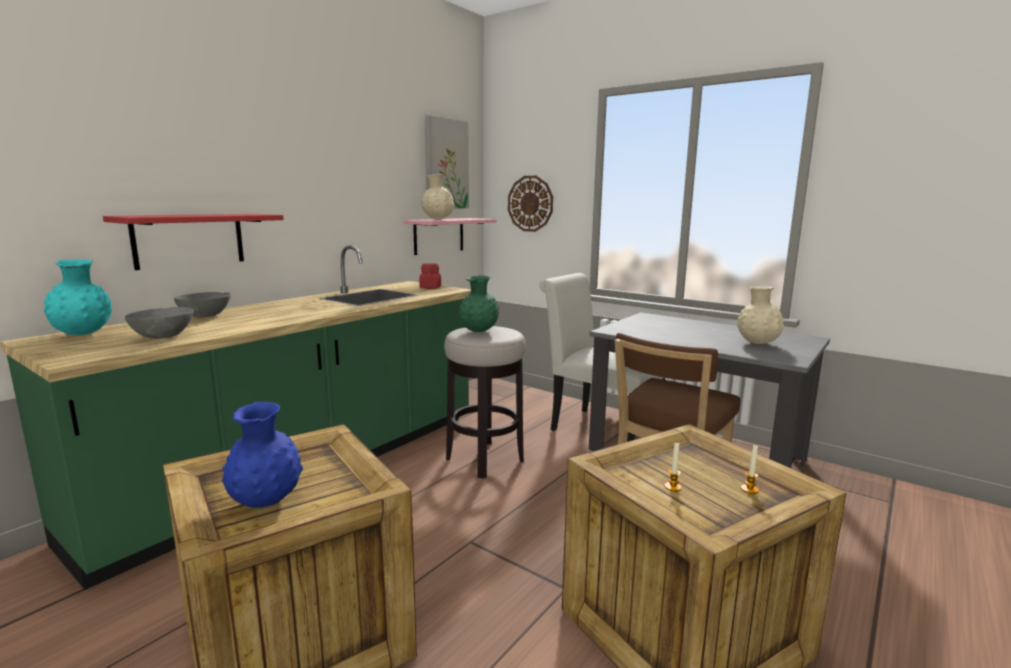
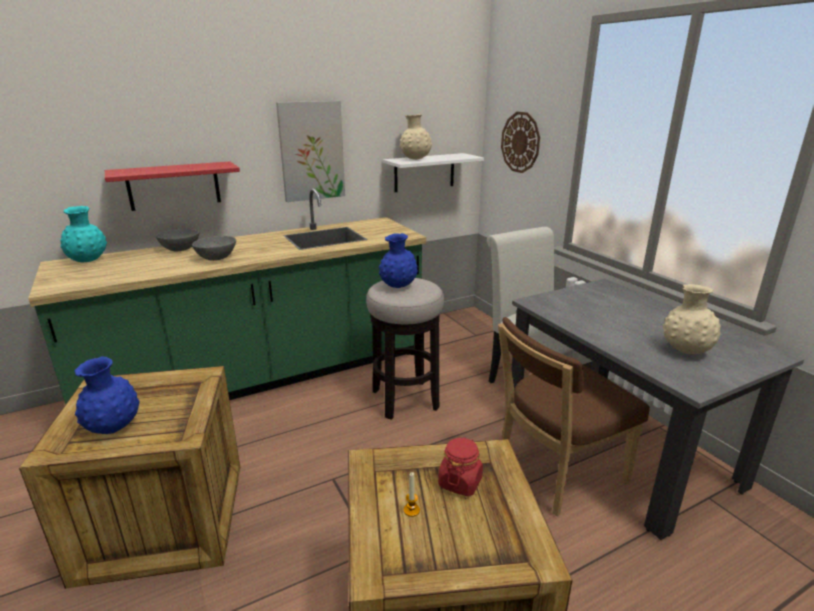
camera: 25 degrees right, 10 degrees up
grey bowl [125,307,194,339] -> grey bowl moved to [192,236,236,261]
pink shelf [404,218,497,255] -> white shelf [383,153,484,192]
red jar [419,263,441,289] -> red jar moved to [438,437,483,496]
picture [425,115,469,208] -> picture moved to [276,101,345,202]
green vase [459,275,499,332] -> blue vase [379,233,418,288]
candle [741,444,759,494] -> none

